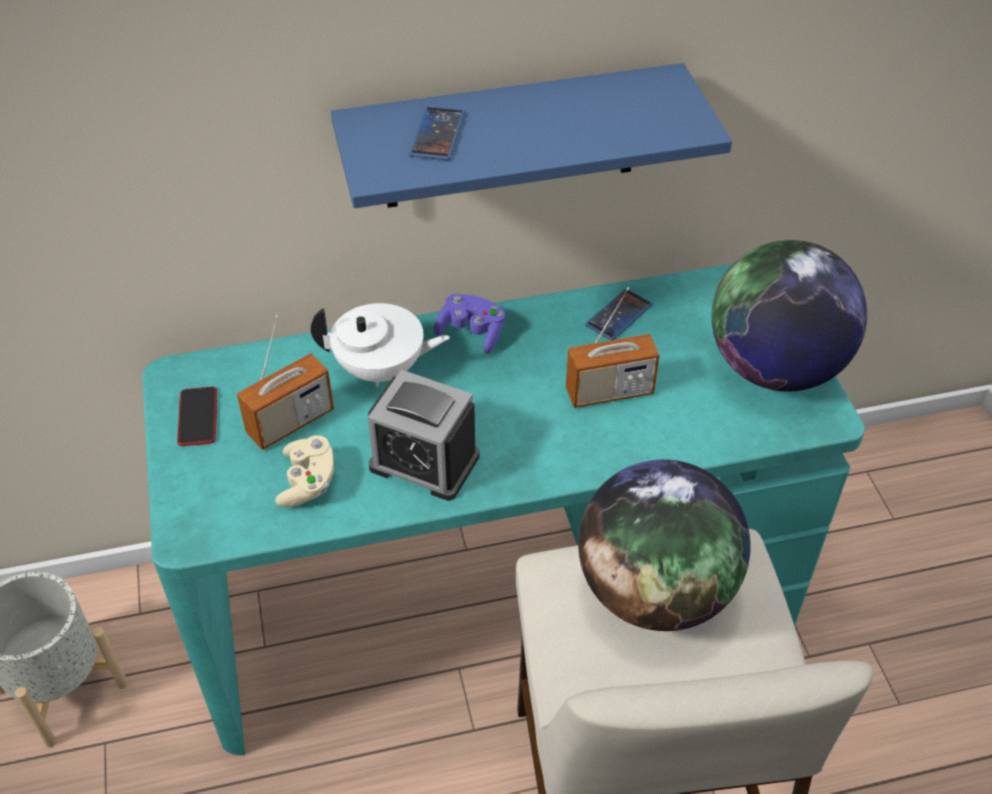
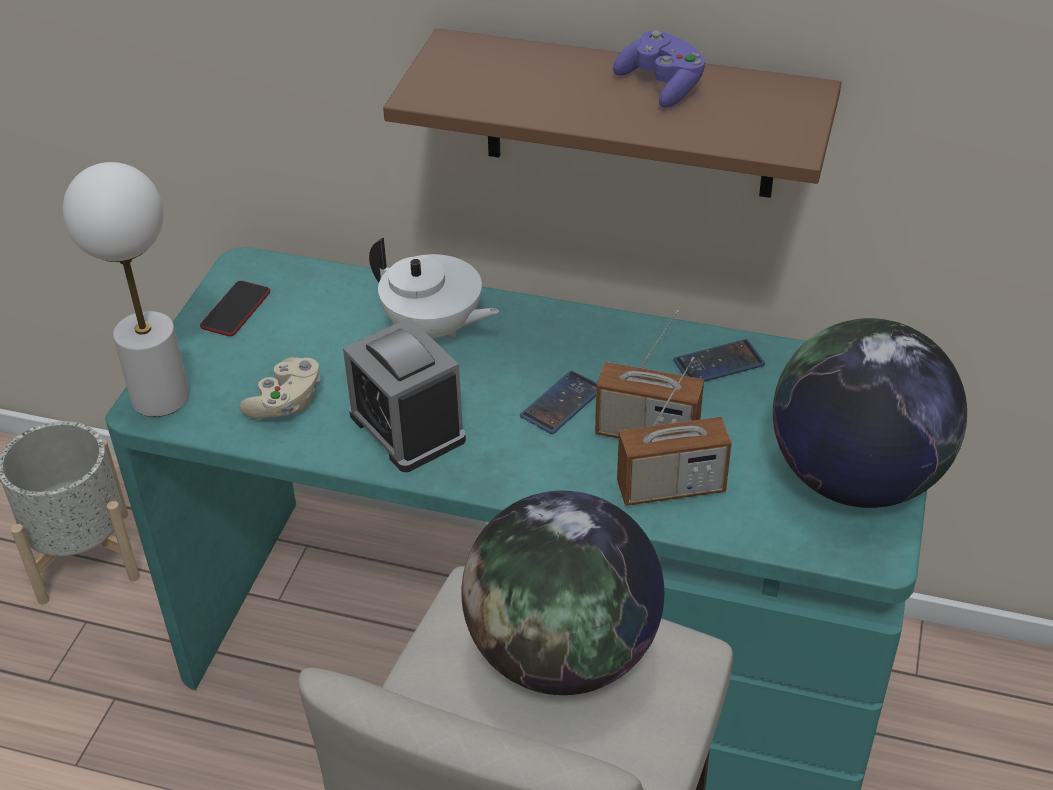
camera: 30 degrees right, 5 degrees down
radio [237,315,334,450] -> radio moved to [617,357,732,506]
blue shelf [331,63,732,208] -> brown shelf [383,28,841,198]
phone [409,106,465,160] -> phone moved to [520,370,597,434]
purple game controller [434,294,505,353] -> purple game controller moved to [613,30,706,108]
none -> white table lamp [63,162,189,417]

